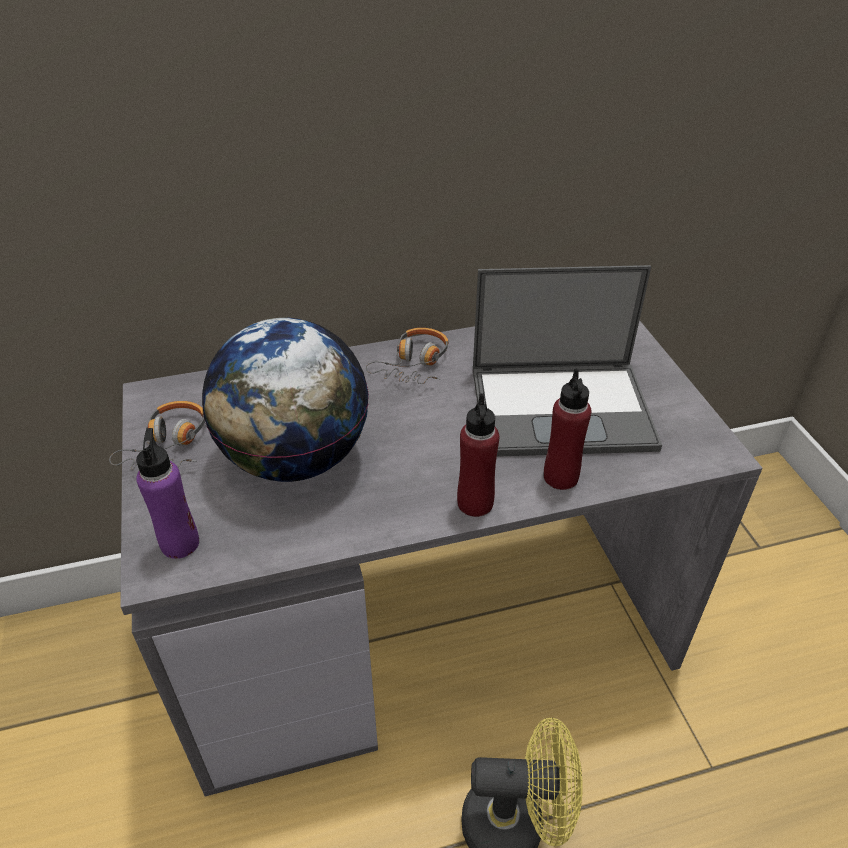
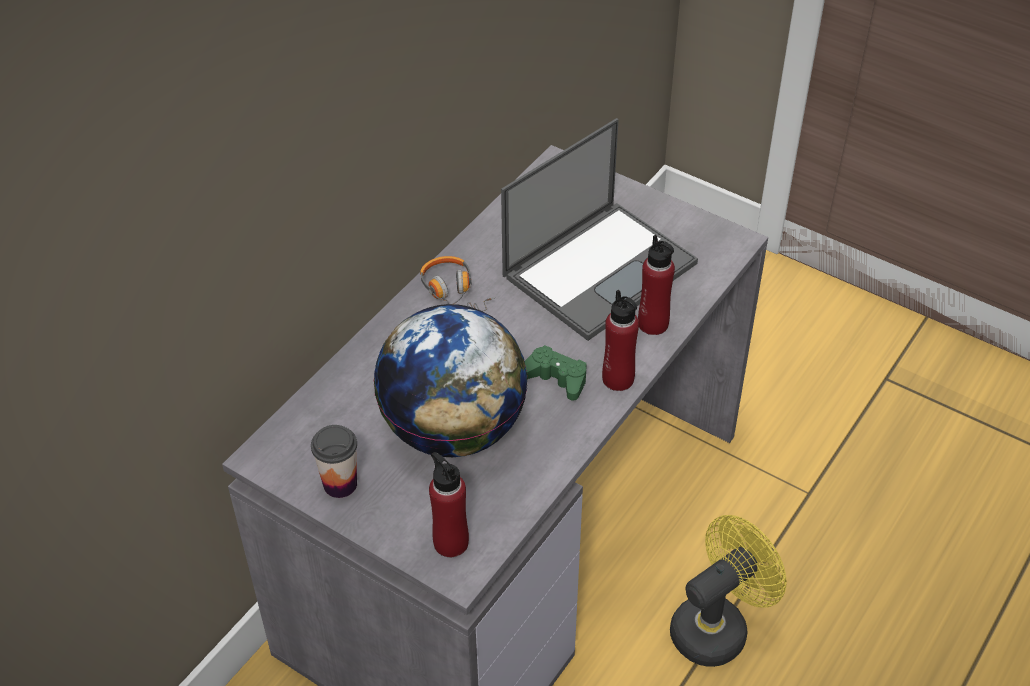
camera: 40 degrees left, 5 degrees up
headphones [109,401,205,470] -> cup [311,425,357,498]
purple bottle [136,428,199,559] -> red bottle [429,452,469,557]
none -> green game controller [525,345,587,401]

